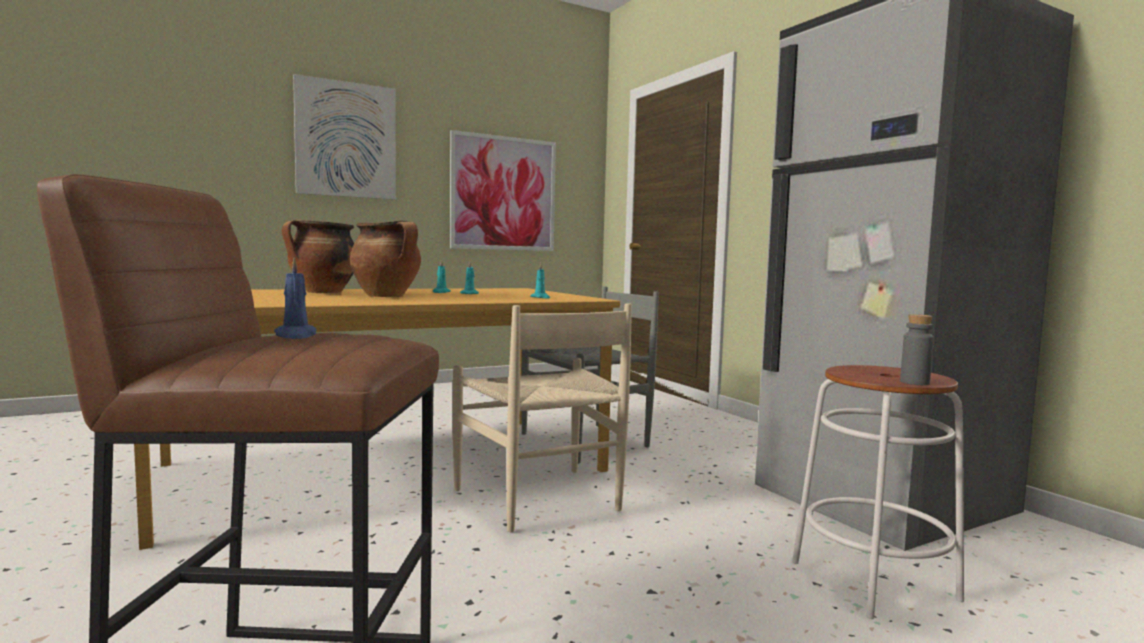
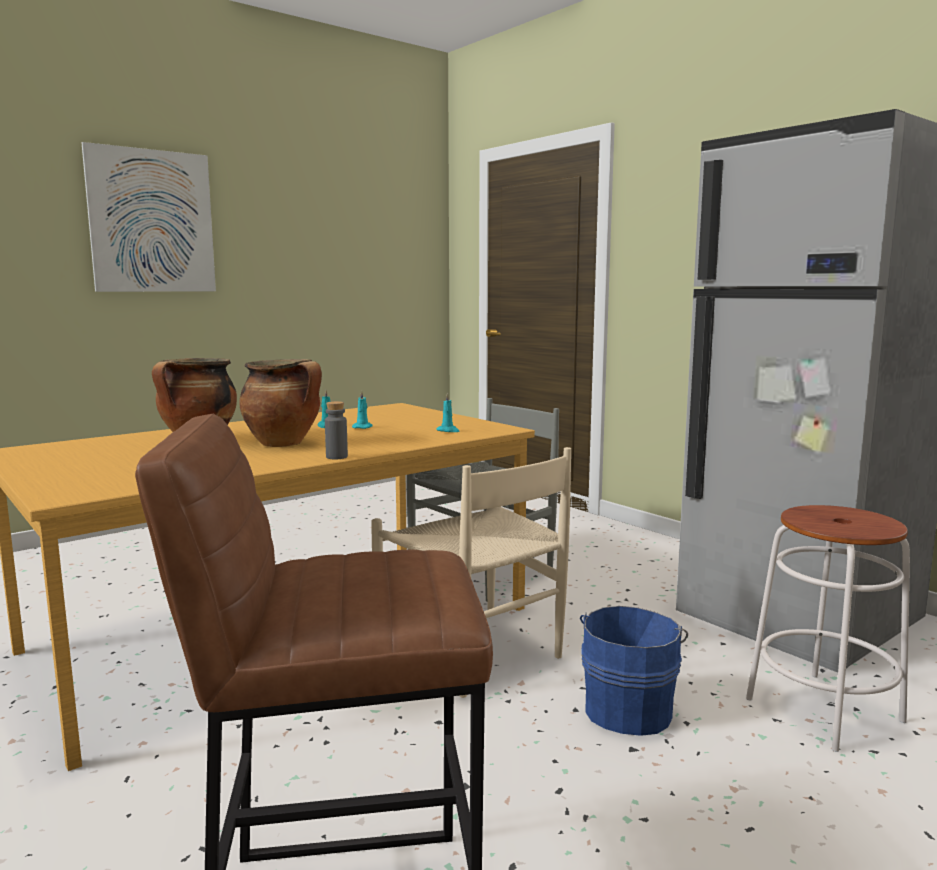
camera: 10 degrees left, 5 degrees up
blue candle [274,257,316,339] -> none
picture [450,130,556,251] -> none
grey bottle [900,314,934,385] -> grey bottle moved to [325,401,348,459]
none -> blue bucket [580,606,688,736]

